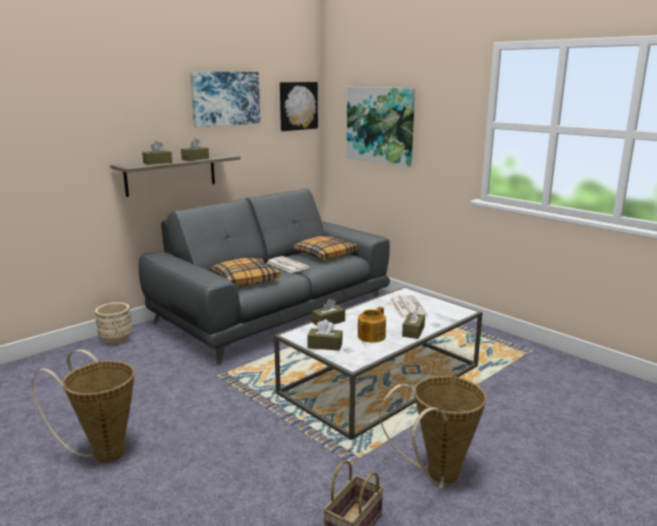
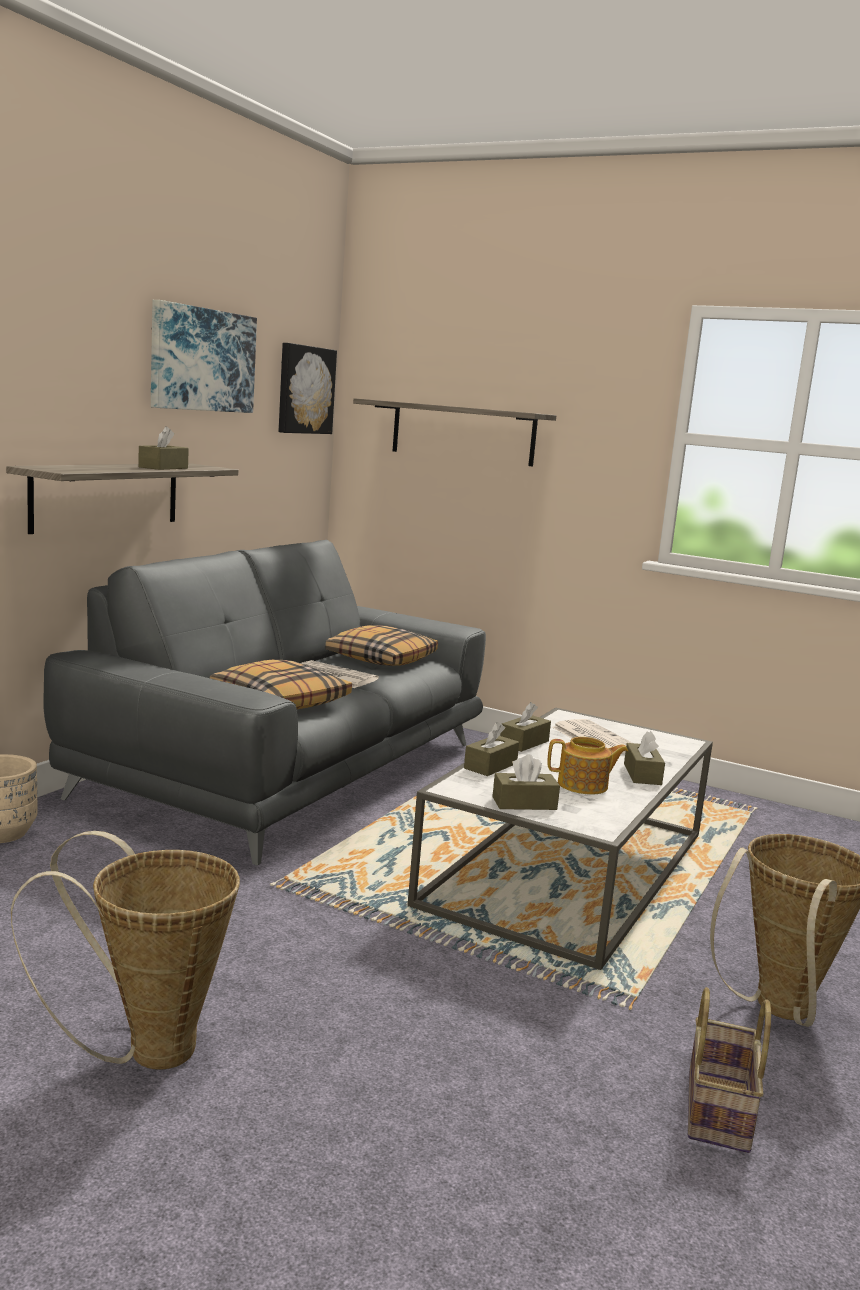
camera: 20 degrees left, 5 degrees down
brown tissue box [142,141,172,165] -> brown tissue box moved to [500,702,551,752]
picture [347,87,415,167] -> shelf [353,398,556,466]
teapot [358,307,386,343] -> teapot turned 105 degrees counterclockwise [547,737,628,795]

